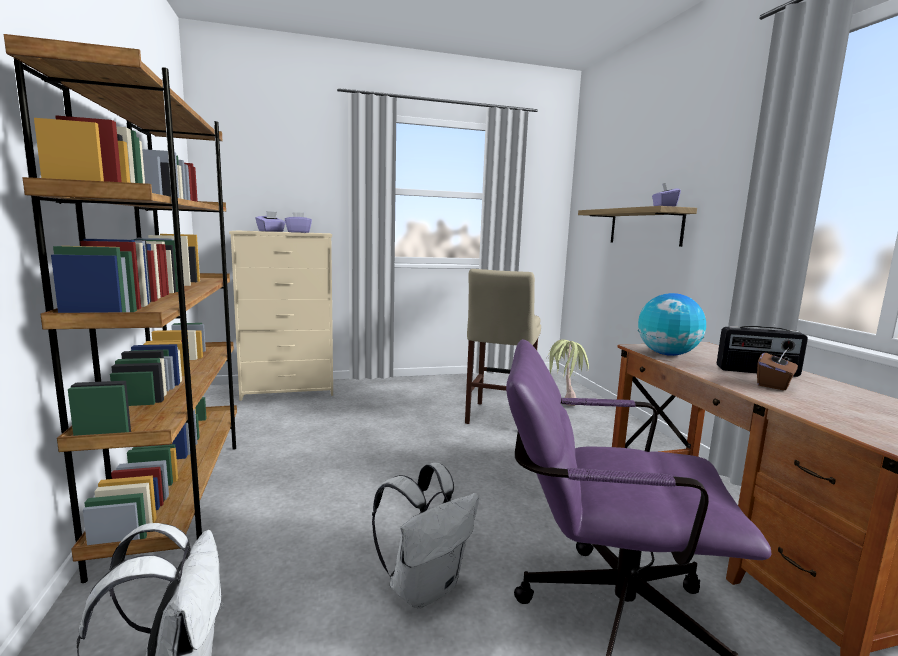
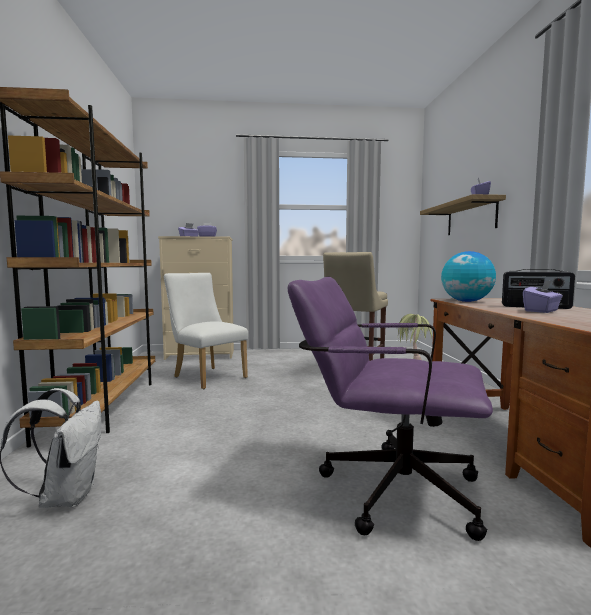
camera: 10 degrees right, 5 degrees down
white backpack [372,463,479,608] -> none
brown tissue box [757,349,798,390] -> purple tissue box [523,280,563,313]
none -> white chair [164,273,248,389]

